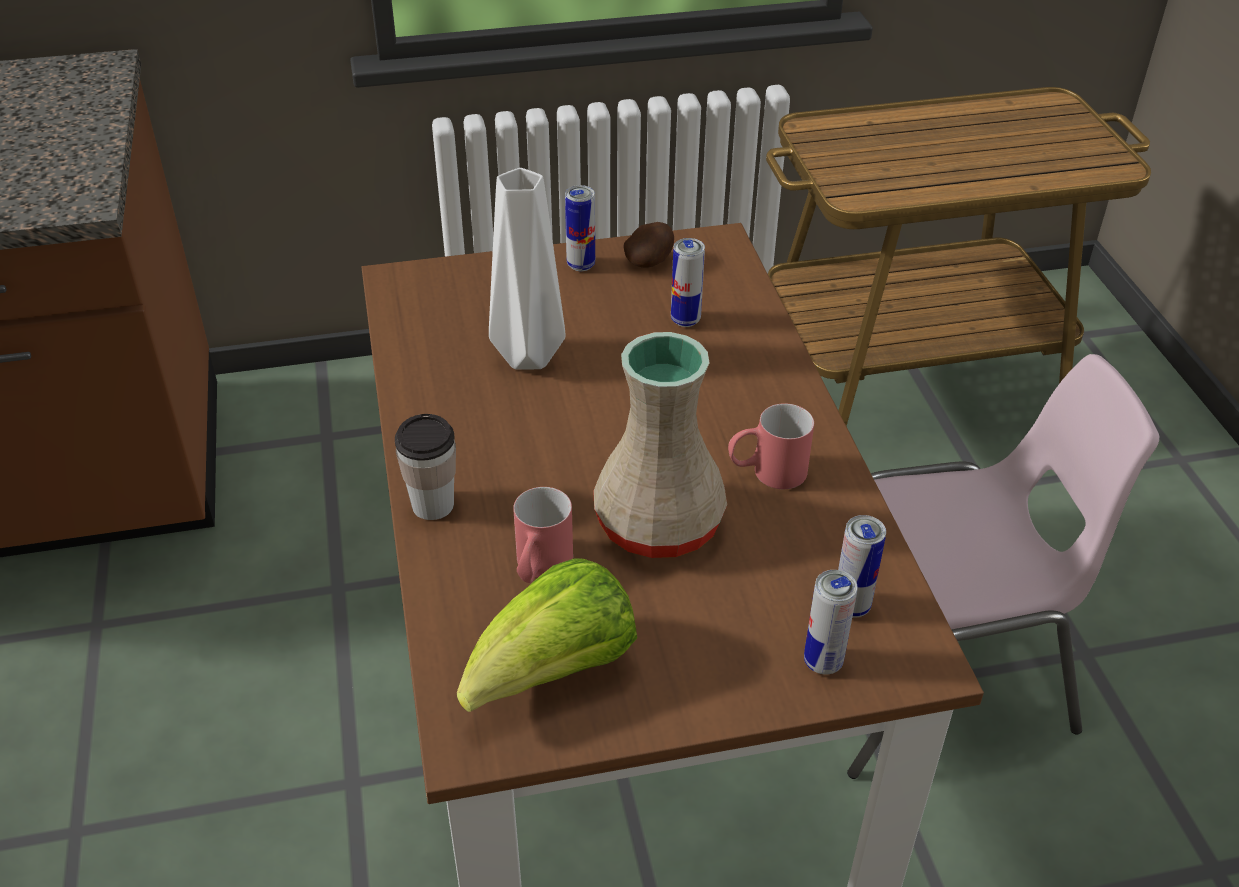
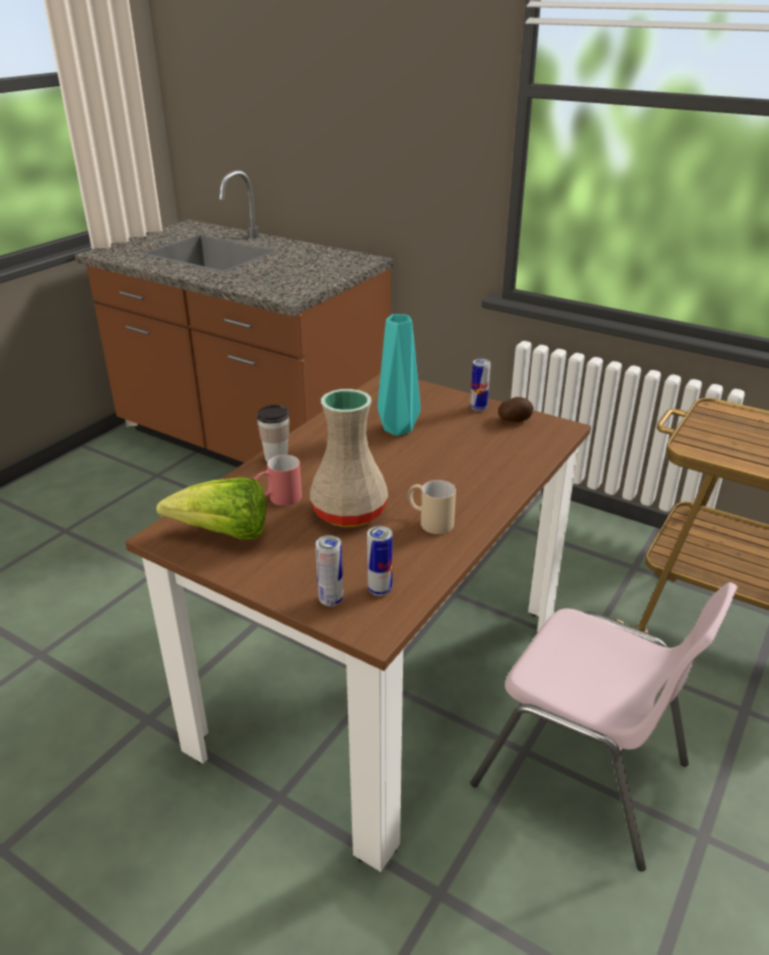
camera: 45 degrees right, 10 degrees down
white vase [489,168,566,370] -> turquoise vase [378,314,421,436]
can [671,238,705,327] -> none
red mug [728,403,814,489] -> beige mug [407,480,456,534]

